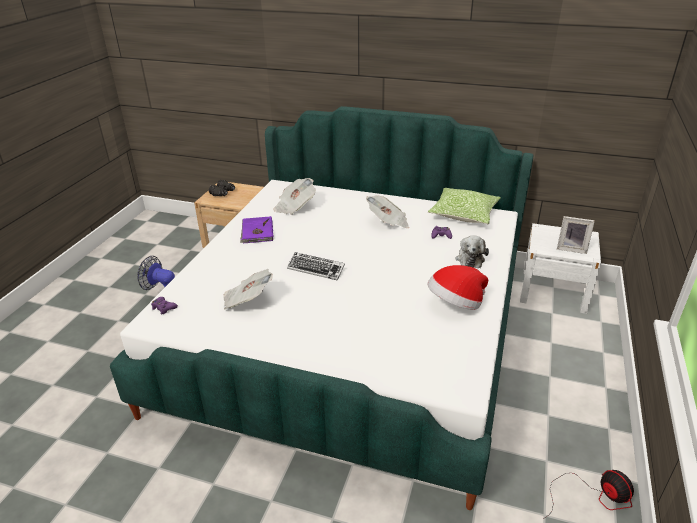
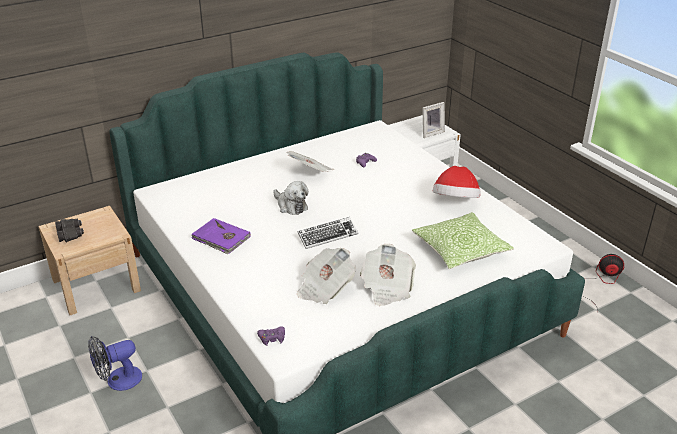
camera: 50 degrees left, 0 degrees up
newspaper [273,178,316,215] -> newspaper moved to [360,244,416,306]
pillow [428,188,501,224] -> pillow moved to [412,212,514,269]
plush toy [455,235,489,268] -> plush toy moved to [274,181,309,215]

